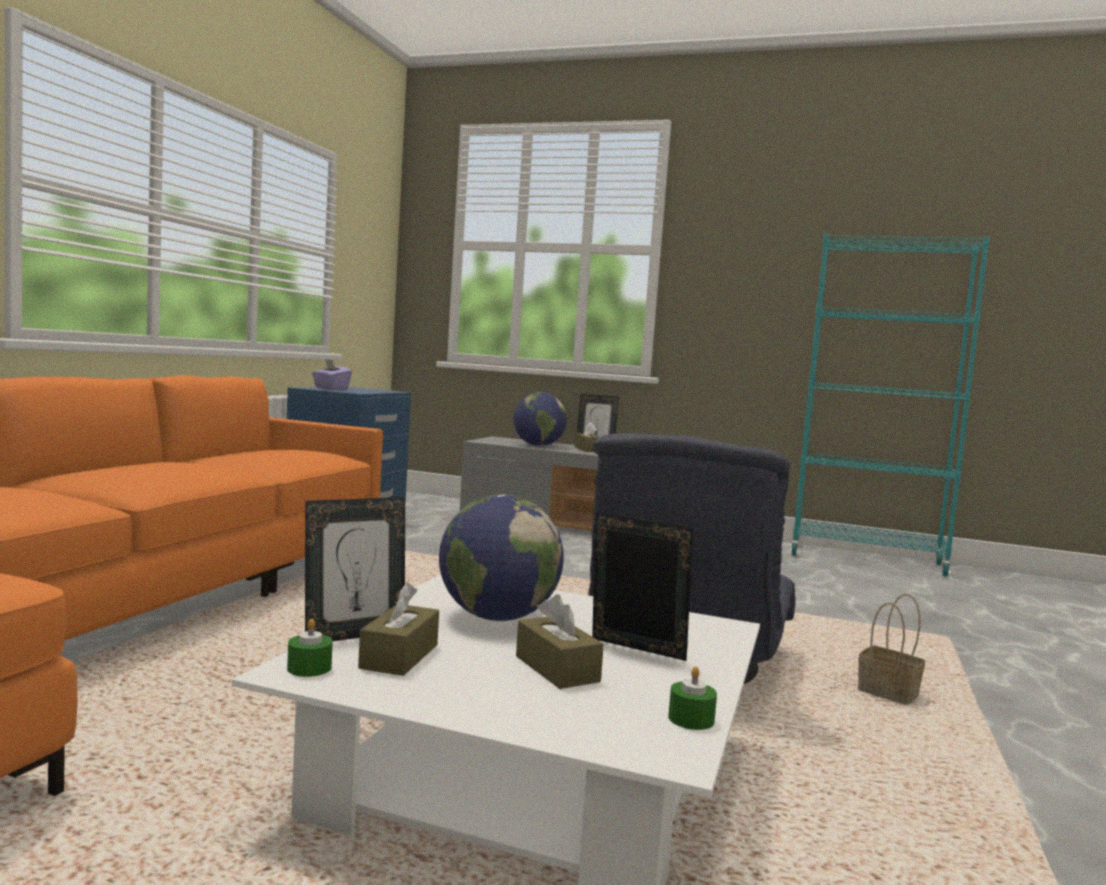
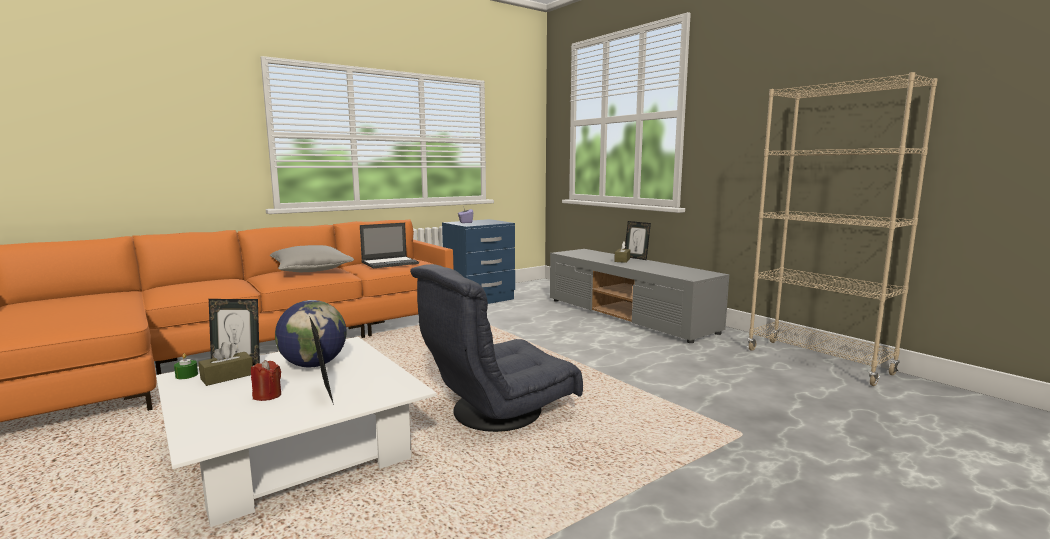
camera: 35 degrees right, 5 degrees up
globe [514,392,567,446] -> none
brown tissue box [516,594,604,689] -> red candle [251,360,281,401]
green candle [668,666,717,730] -> none
turquoise bookcase [790,234,990,577] -> beige bookcase [748,72,938,386]
basket [858,594,925,705] -> none
none -> grey pillow [270,245,354,272]
none -> laptop [360,223,419,268]

